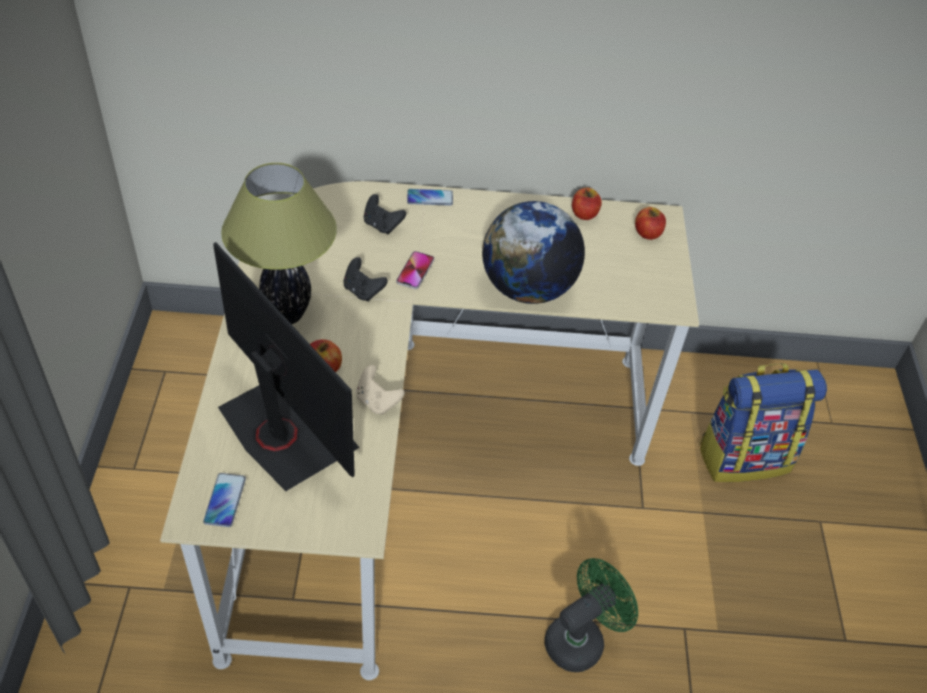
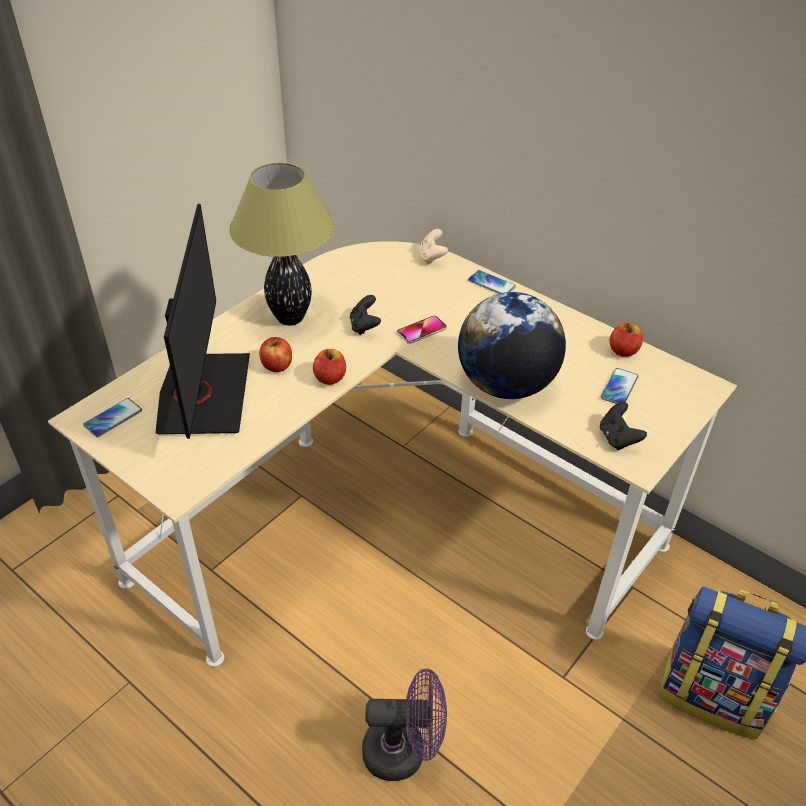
camera: 40 degrees right, 5 degrees down
beige game controller [356,365,405,415] -> beige game controller moved to [419,229,448,265]
black game controller [364,194,406,234] -> black game controller moved to [600,402,647,450]
green fan [544,558,638,672] -> purple fan [362,669,447,781]
apple [635,207,666,240] -> apple moved to [313,349,346,385]
none -> phone [601,368,639,404]

